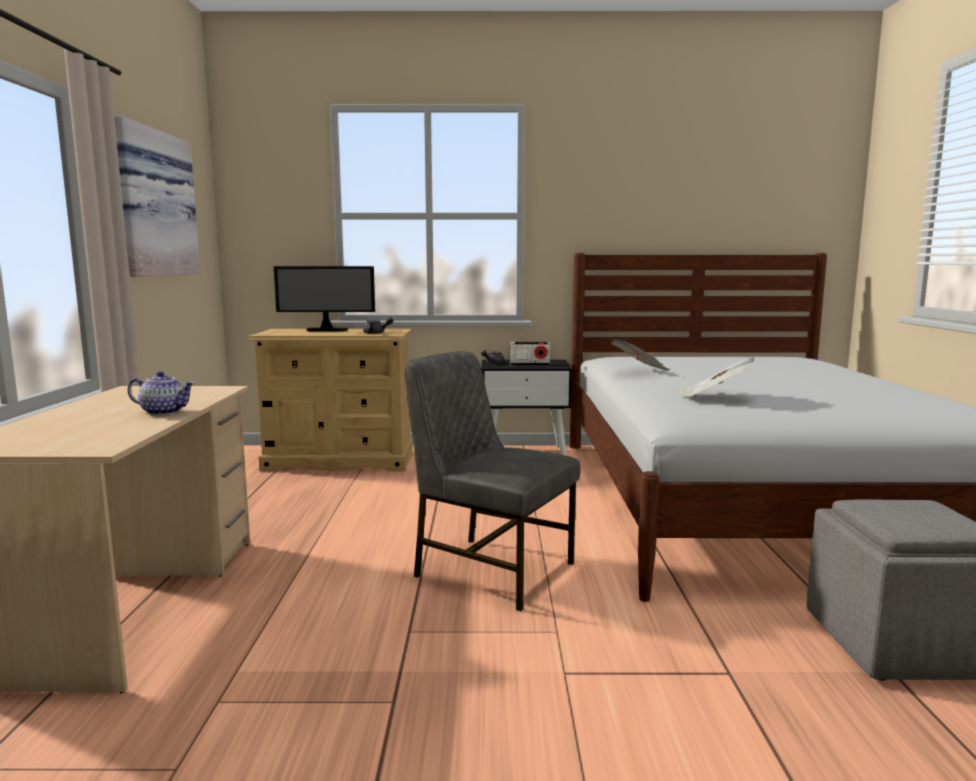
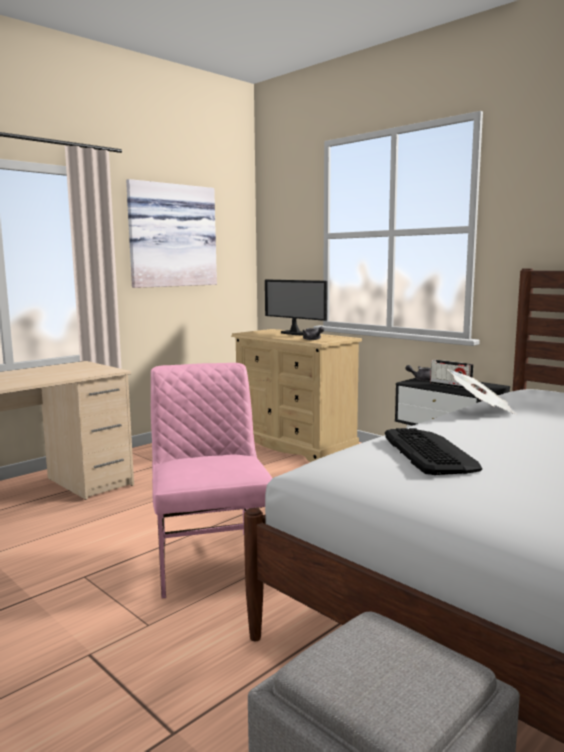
camera: 45 degrees right, 0 degrees up
teapot [128,371,195,415] -> none
grey chair [405,351,581,611] -> pink chair [151,363,272,599]
newspaper [677,357,759,397] -> keyboard [385,428,482,475]

